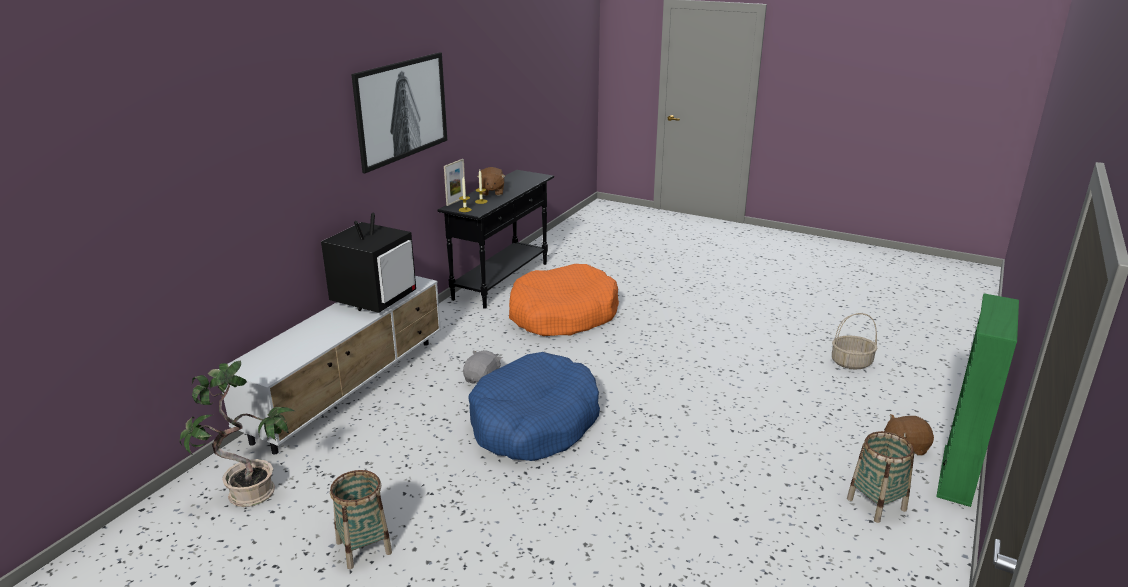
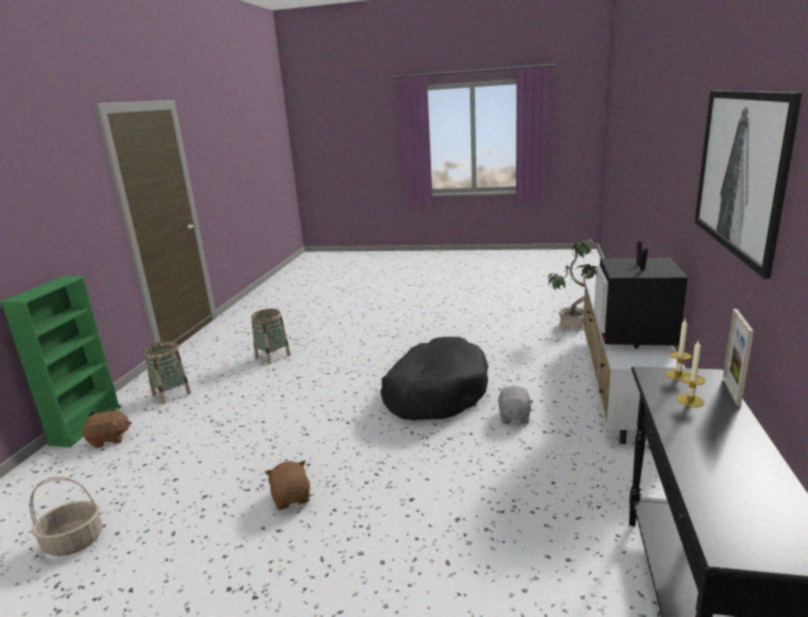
camera: 165 degrees right, 5 degrees down
basket [330,470,392,569] -> basket moved to [251,309,291,364]
blue dog bed [468,352,600,461] -> black dog bed [380,337,488,420]
brown plush toy [477,167,505,196] -> brown plush toy moved to [265,460,310,510]
orange dog bed [509,264,619,336] -> none

